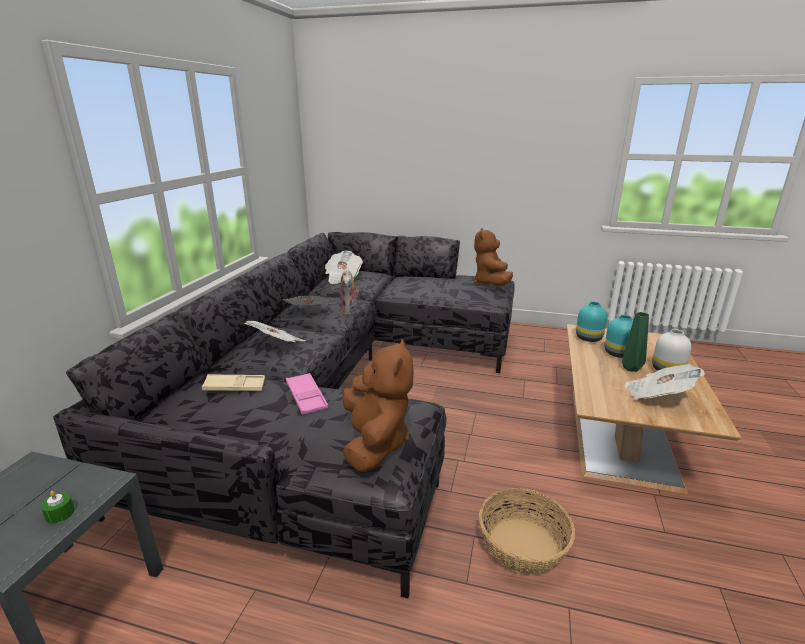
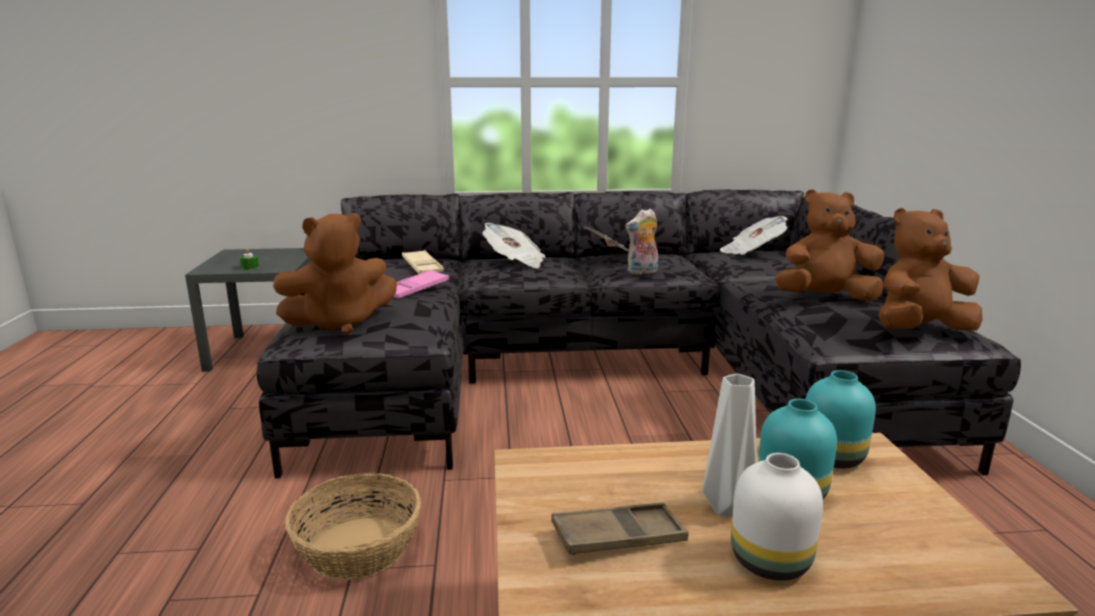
camera: 70 degrees right, 5 degrees down
green vase [622,312,649,372] -> grey vase [703,374,757,517]
newspaper [624,364,705,400] -> brown tray [551,502,689,555]
none -> brown plush toy [776,189,884,301]

